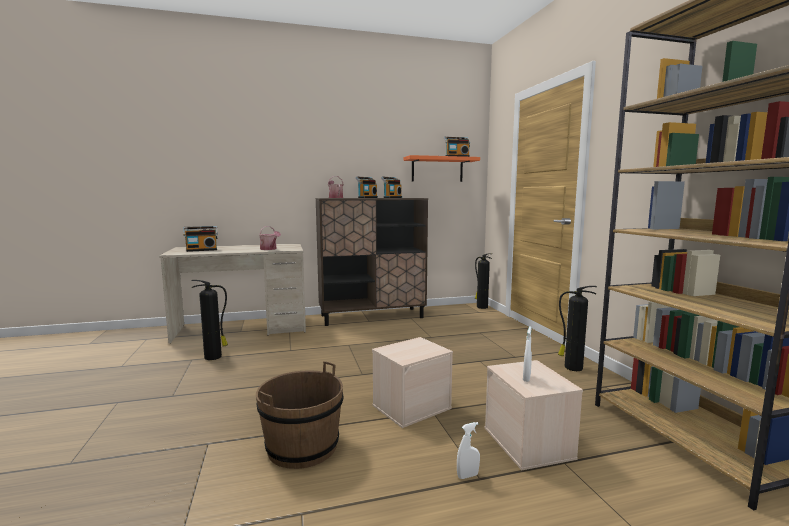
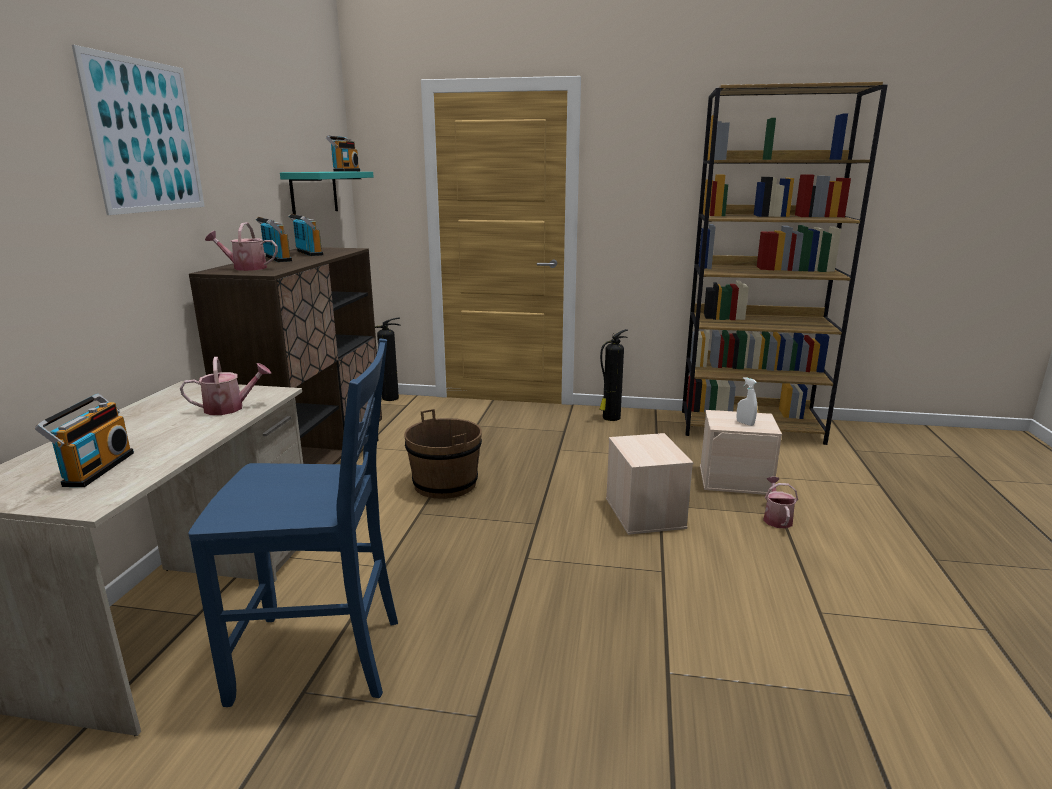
camera: 65 degrees left, 10 degrees up
fire extinguisher [191,280,228,360] -> blue chair [188,339,398,707]
brown bucket [256,361,343,469] -> brown bucket moved to [404,409,482,499]
orange shelf [403,155,480,182] -> turquoise shelf [280,172,374,215]
white spray bottle [457,422,480,479] -> watering can [763,477,798,528]
none -> picture [72,45,205,215]

